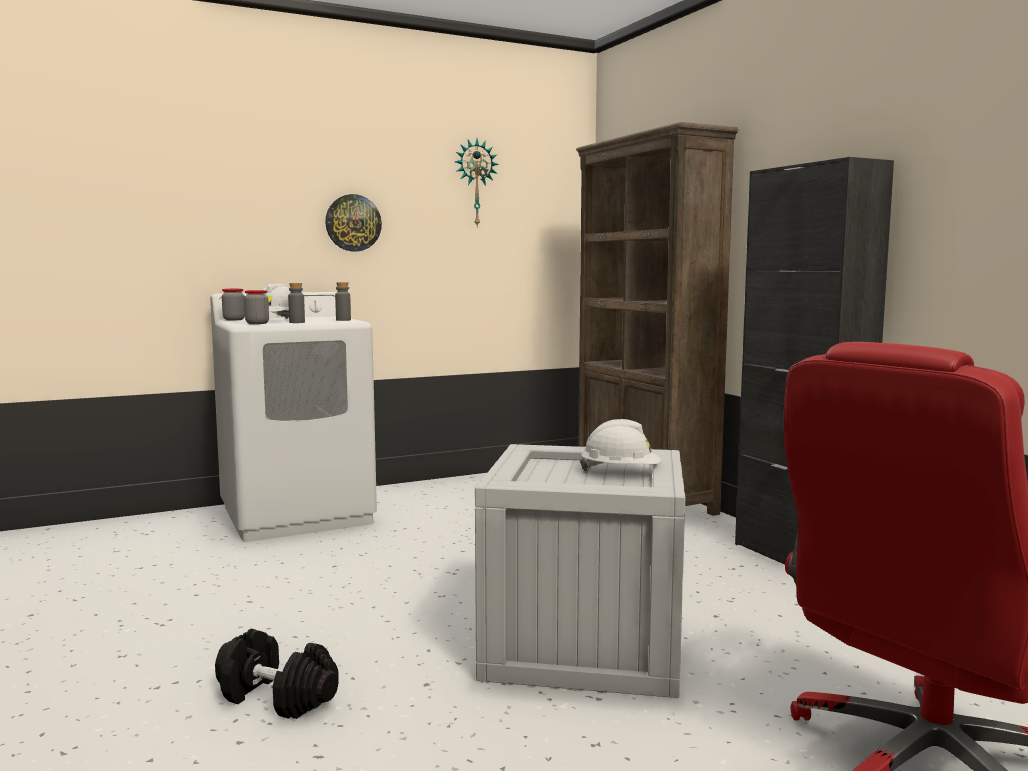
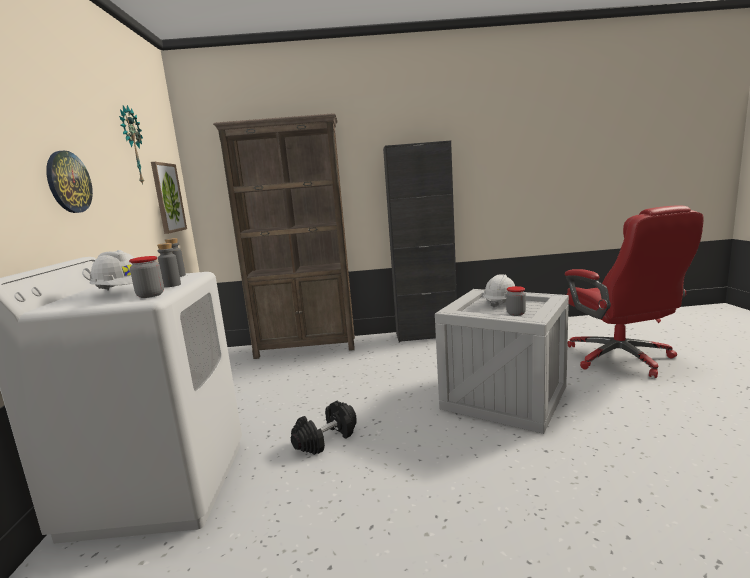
camera: 65 degrees left, 5 degrees up
black dumbbell [215,629,339,719] -> black dumbbell moved to [291,401,357,455]
jar [222,288,245,320] -> jar moved to [506,286,526,316]
none -> picture [151,162,187,234]

